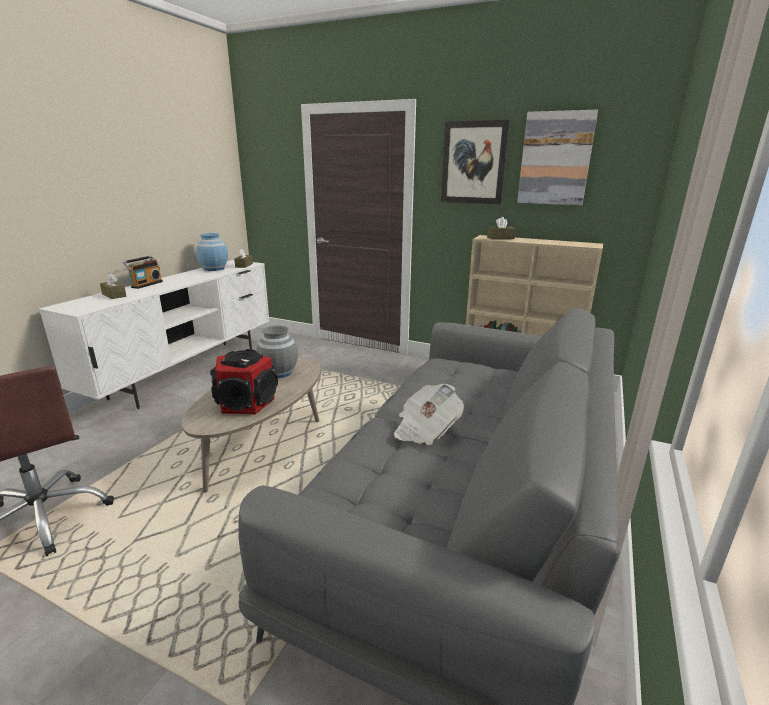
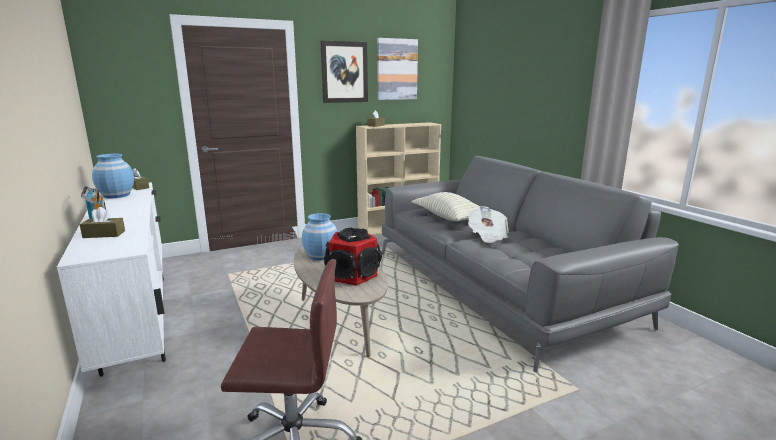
camera: 50 degrees left, 5 degrees down
grey vase [256,326,298,378] -> blue vase [302,213,338,260]
none -> pillow [412,192,480,221]

